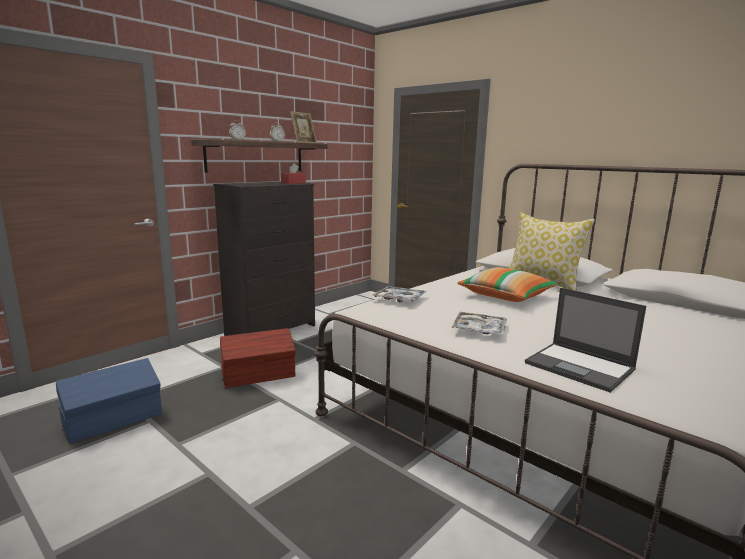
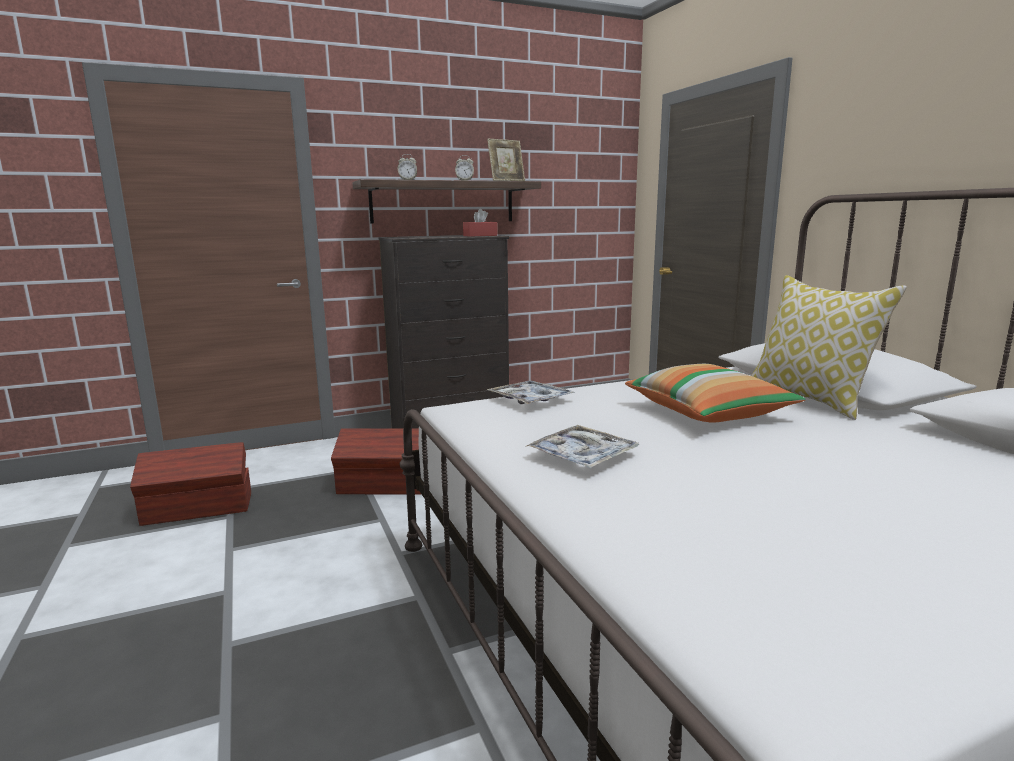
camera: 25 degrees right, 0 degrees up
blue storage box [56,358,162,444] -> brown storage box [130,442,251,526]
laptop [525,288,646,392] -> none

